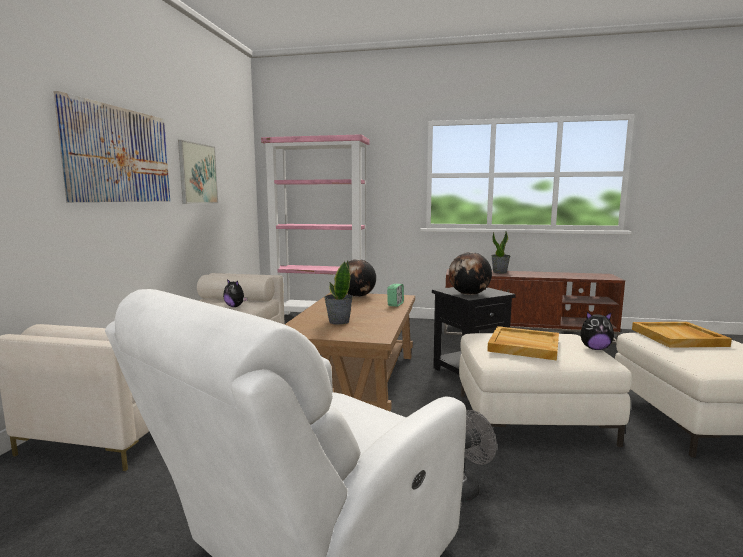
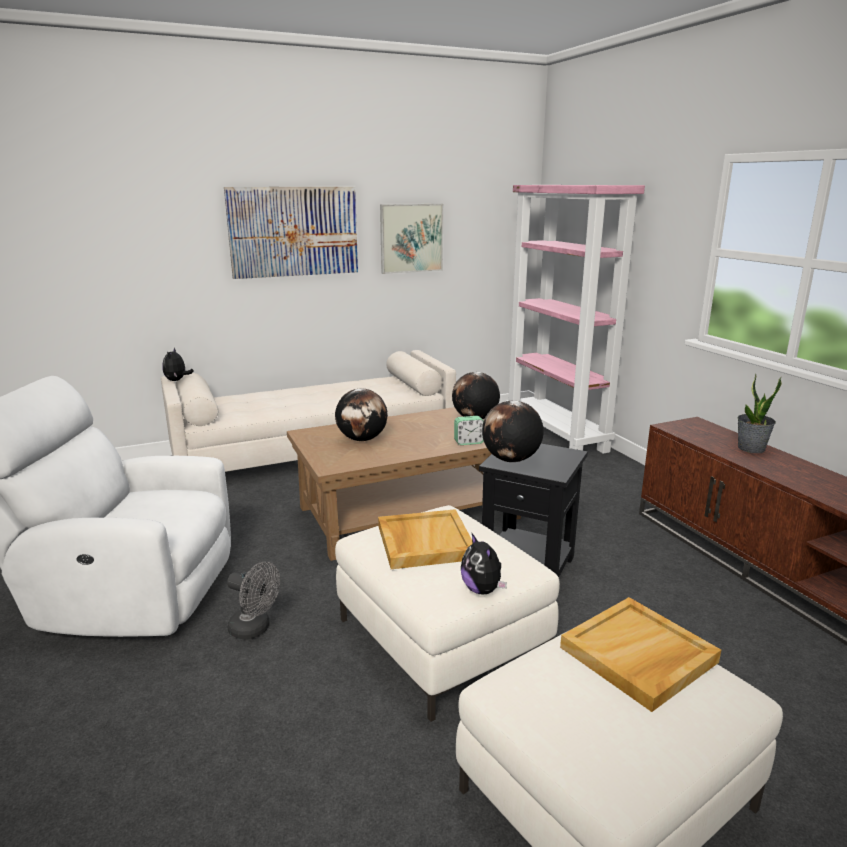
camera: 55 degrees right, 10 degrees up
plush toy [223,279,248,307] -> plush toy moved to [162,348,194,381]
potted plant [324,261,353,325] -> globe [335,389,388,441]

